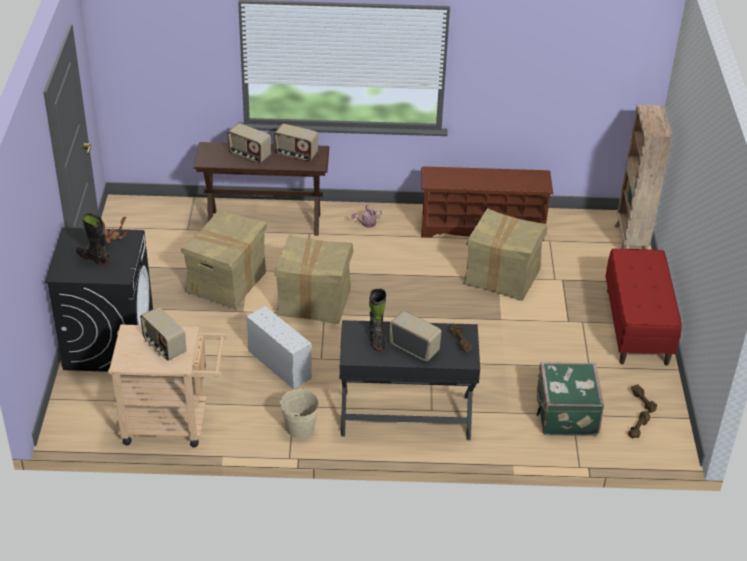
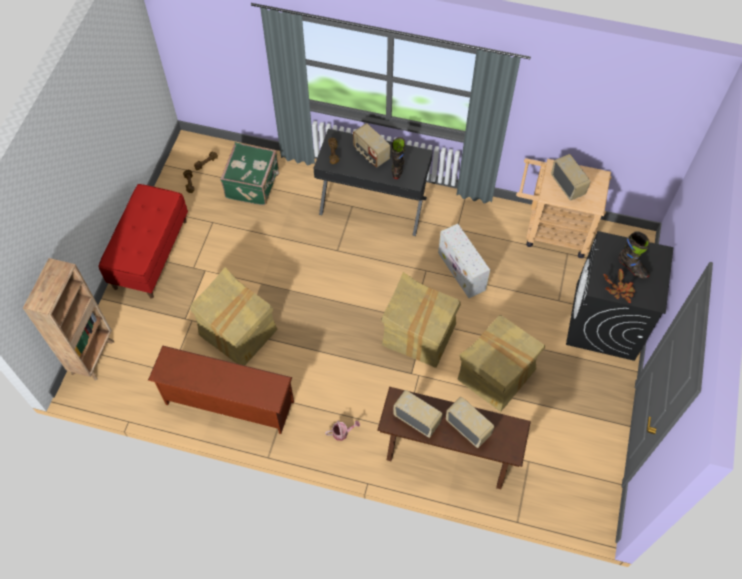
camera: 165 degrees left, 20 degrees up
beige bucket [279,388,319,438] -> none

